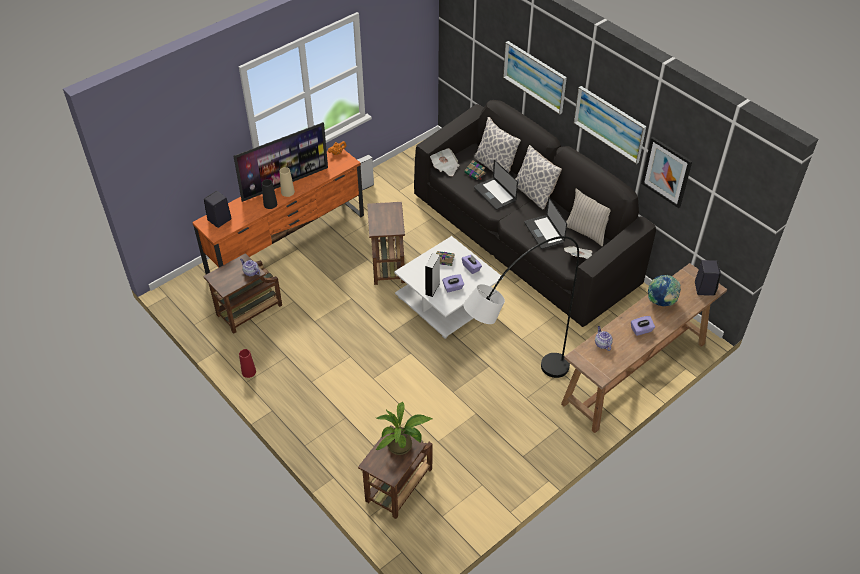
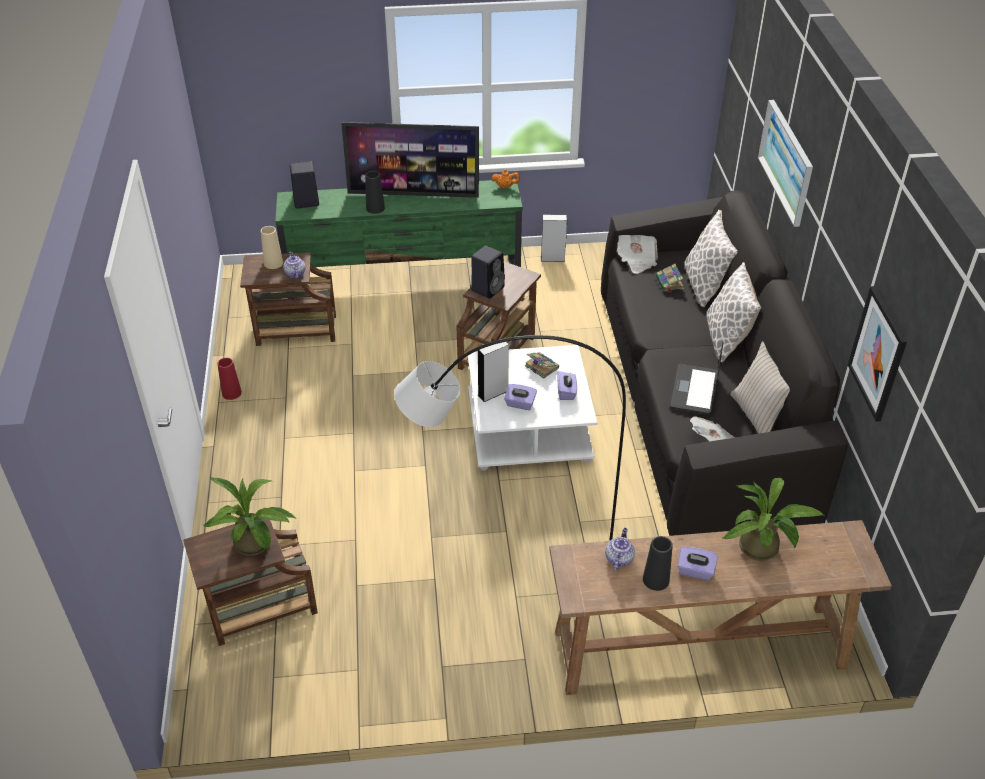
camera: 35 degrees right, 5 degrees down
orange tv stand [192,149,364,274] -> green tv stand [275,180,523,299]
beige vase [279,167,295,197] -> beige vase moved to [261,226,283,269]
laptop [474,160,518,210] -> none
picture [574,86,646,164] -> none
globe [648,275,681,306] -> potted plant [723,478,823,561]
black speaker [695,260,721,296] -> black speaker moved to [471,245,505,299]
none -> black vase [643,536,673,591]

